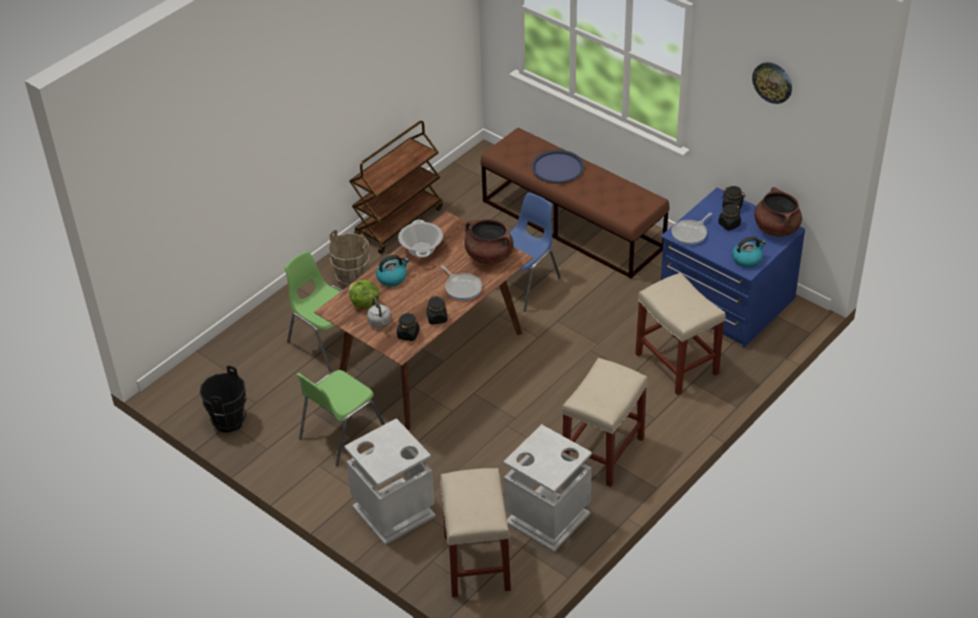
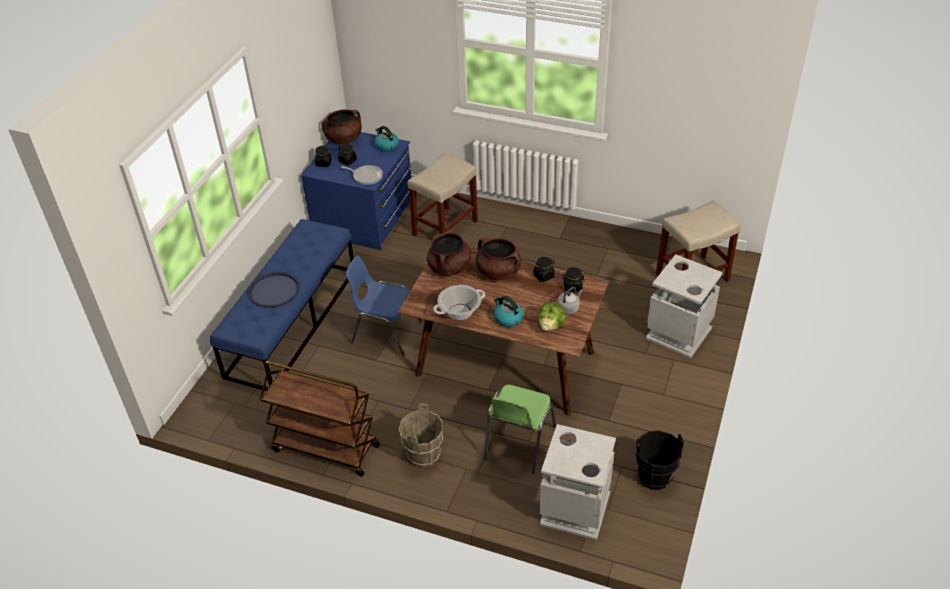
camera: 110 degrees left, 0 degrees up
green chair [296,370,385,466] -> none
frying pan [441,265,482,300] -> brown cooking pot [476,238,522,280]
brown bench [480,128,669,279] -> blue bench [210,219,354,391]
grey trash can [503,424,592,552] -> grey trash can moved to [540,424,616,540]
beige stool [562,358,648,487] -> none
wall clock [752,62,792,104] -> none

